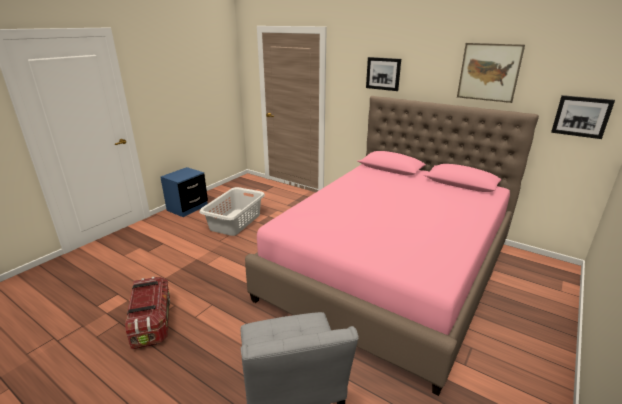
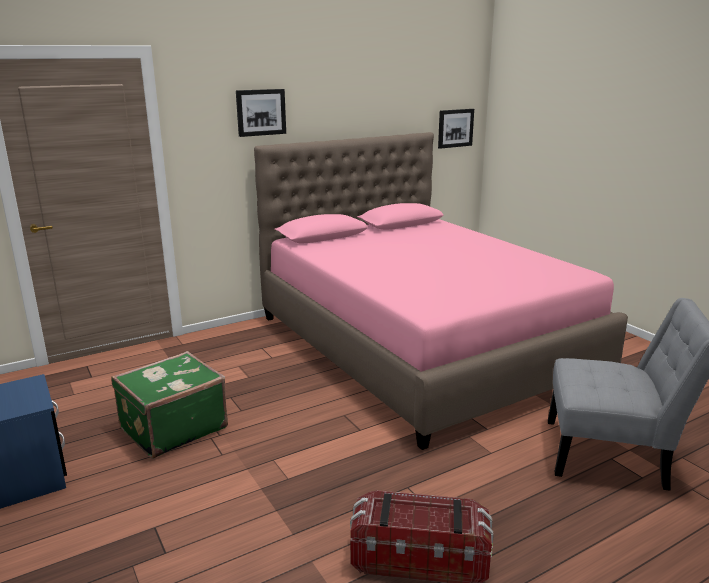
camera: 65 degrees left, 5 degrees down
grey laundry basket [199,187,265,236] -> green suitcase [111,351,228,459]
picture [457,43,525,103] -> none

